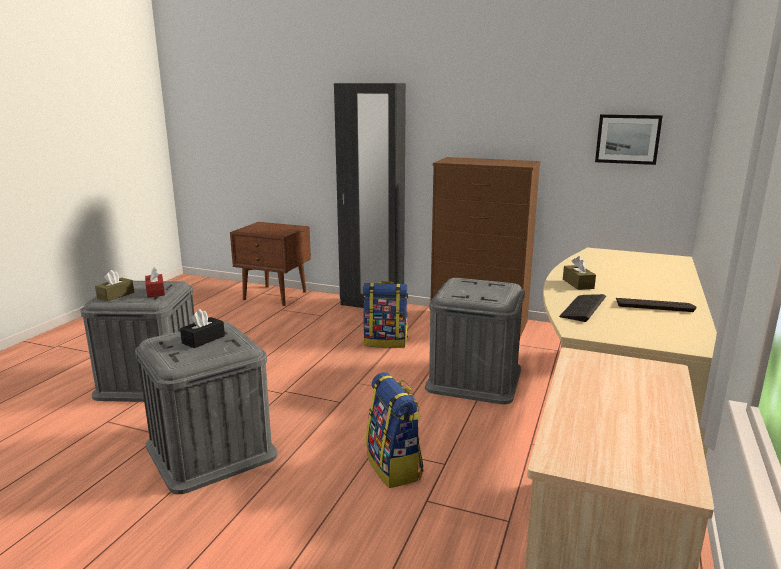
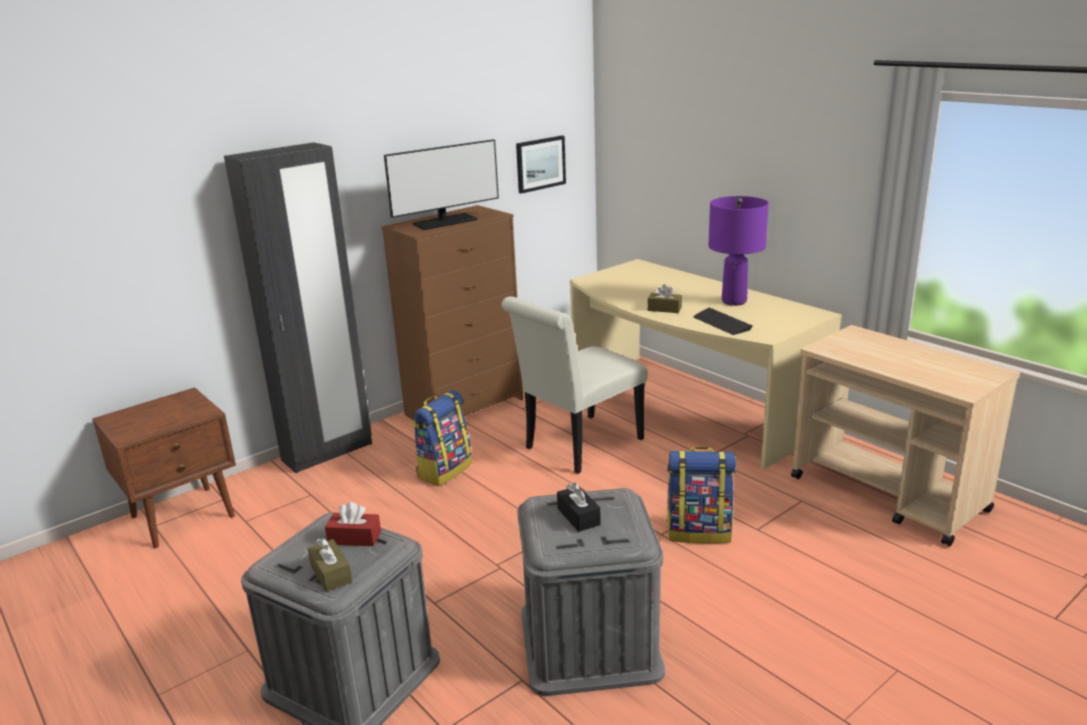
camera: 60 degrees left, 5 degrees up
grey storage box [425,278,525,404] -> white chair [502,297,647,474]
keyboard [616,298,696,312] -> purple table lamp [709,196,769,306]
none -> monitor [384,139,499,230]

